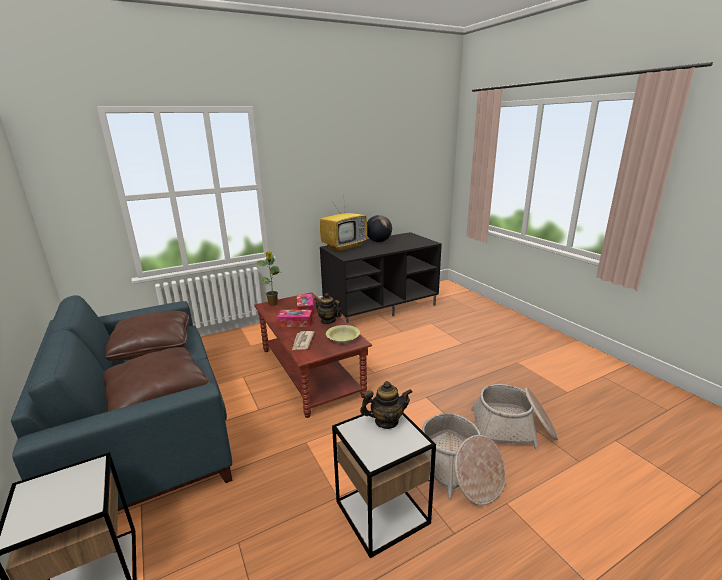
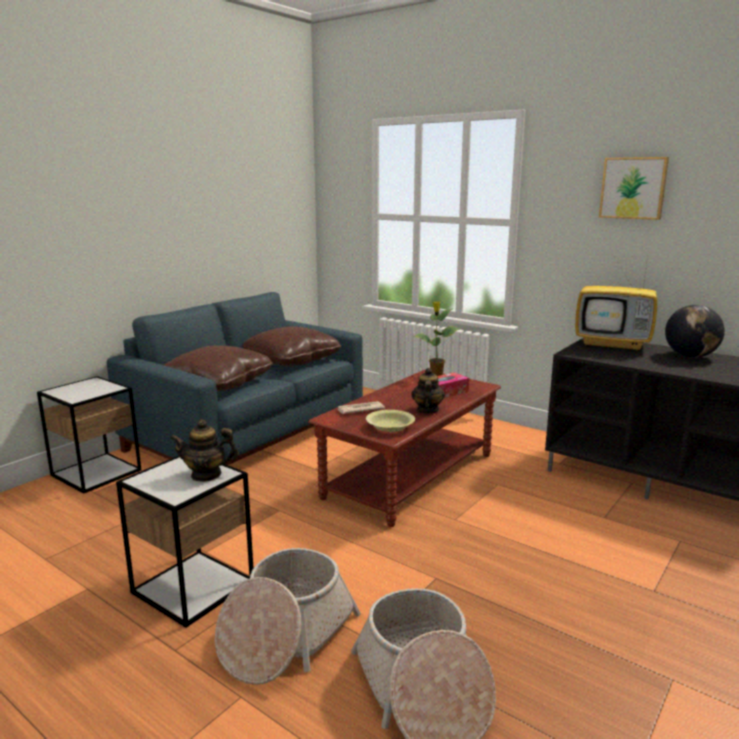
camera: 65 degrees right, 5 degrees down
tissue box [277,310,313,327] -> none
teapot [360,381,413,429] -> teapot turned 120 degrees clockwise [170,419,239,482]
none -> picture [599,157,669,220]

